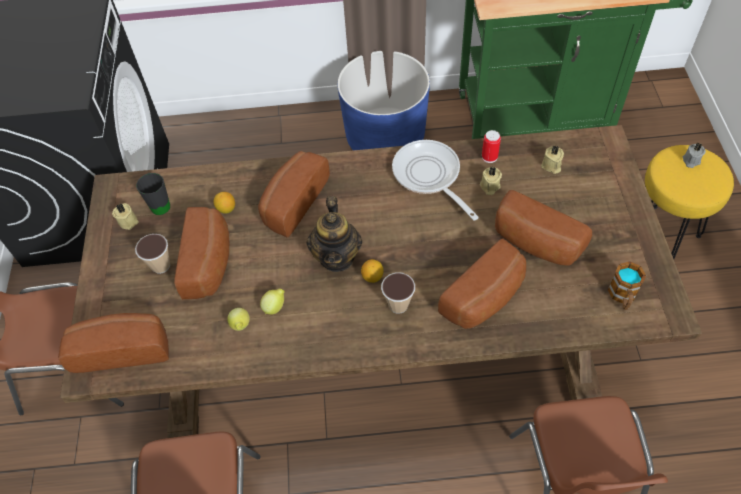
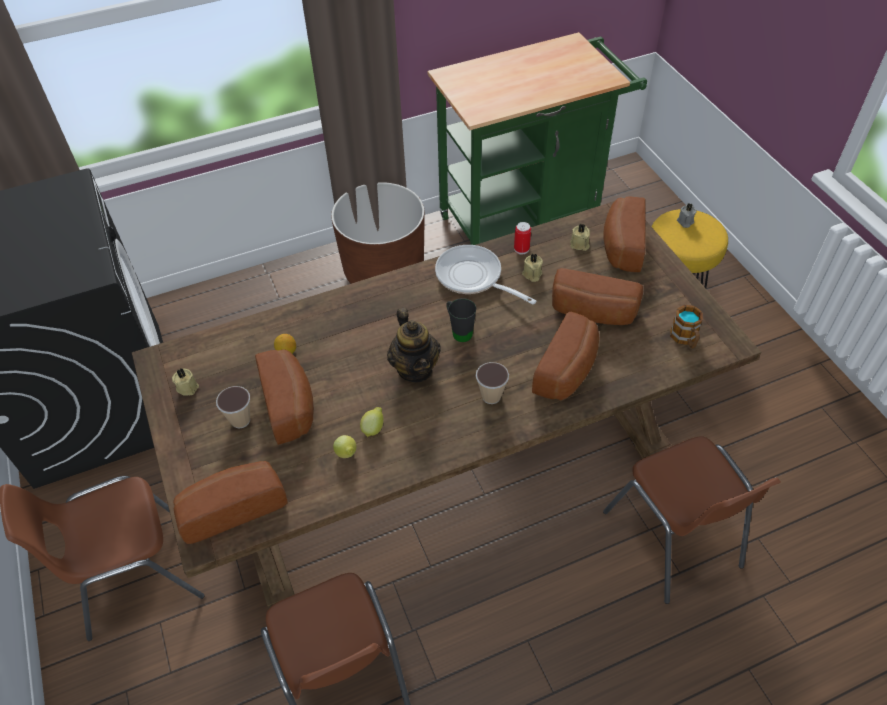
camera: 20 degrees left, 5 degrees down
black mug [136,173,170,215] -> black mug moved to [446,298,476,342]
bread [258,151,330,237] -> bread moved to [603,196,646,272]
blue planter [337,51,430,150] -> brown planter [331,182,425,284]
lemon [361,259,384,283] -> none

